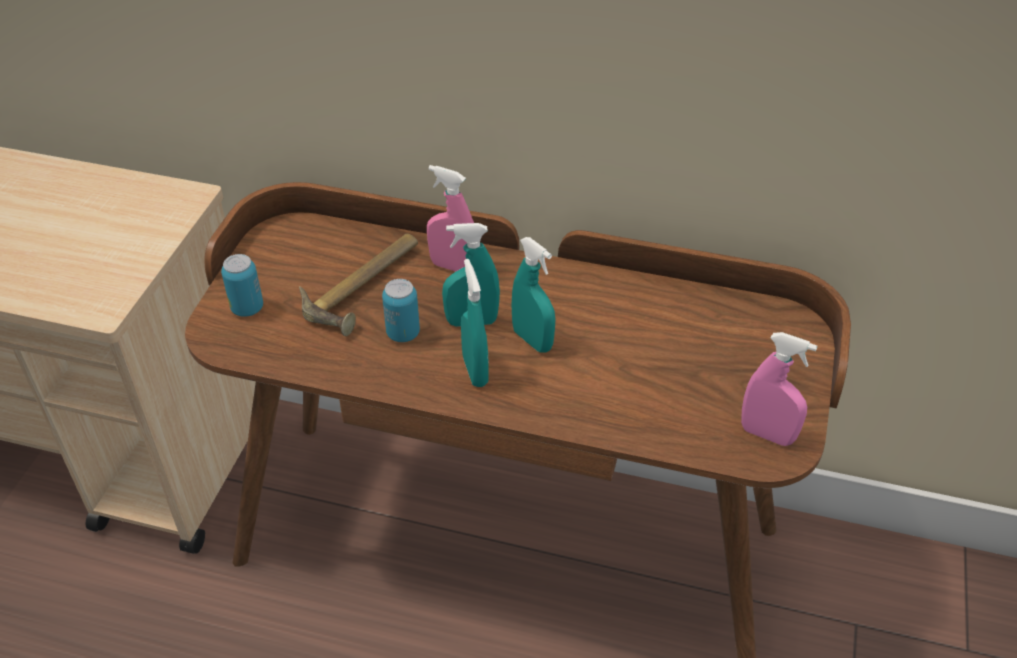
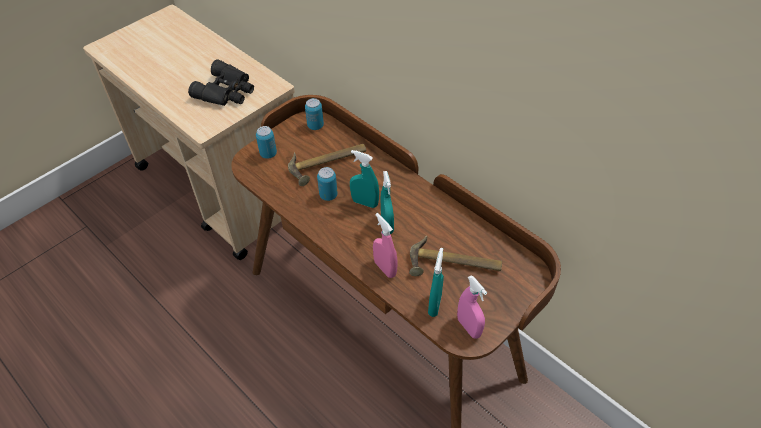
camera: 30 degrees right, 5 degrees up
pink spray bottle [427,165,474,272] -> pink spray bottle moved to [373,213,398,278]
turquoise spray bottle [461,259,489,387] -> turquoise spray bottle moved to [428,248,444,317]
none -> black binoculars [188,59,254,106]
none -> can [305,98,324,130]
none -> hammer [409,236,502,276]

